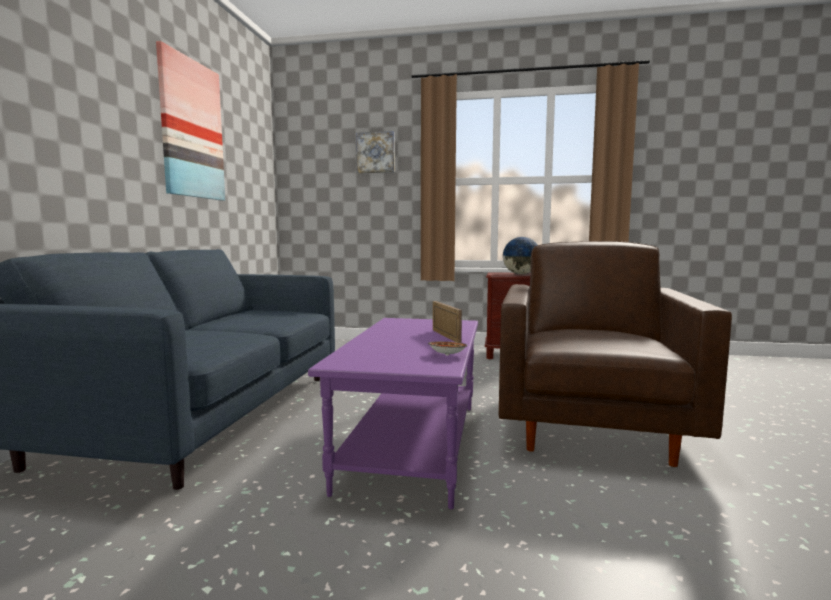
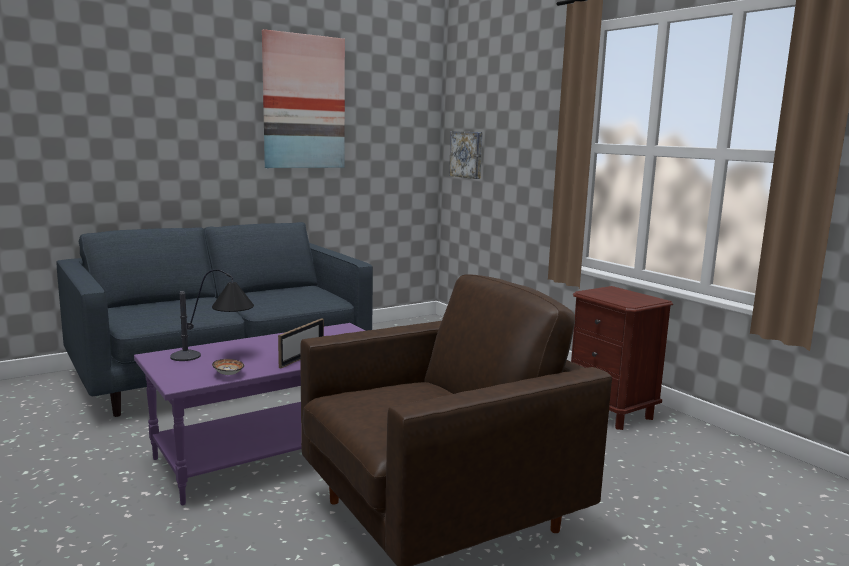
camera: 45 degrees right, 5 degrees up
picture [356,131,395,173] -> picture moved to [449,131,483,179]
globe [502,237,538,274] -> none
none -> table lamp [170,269,254,361]

